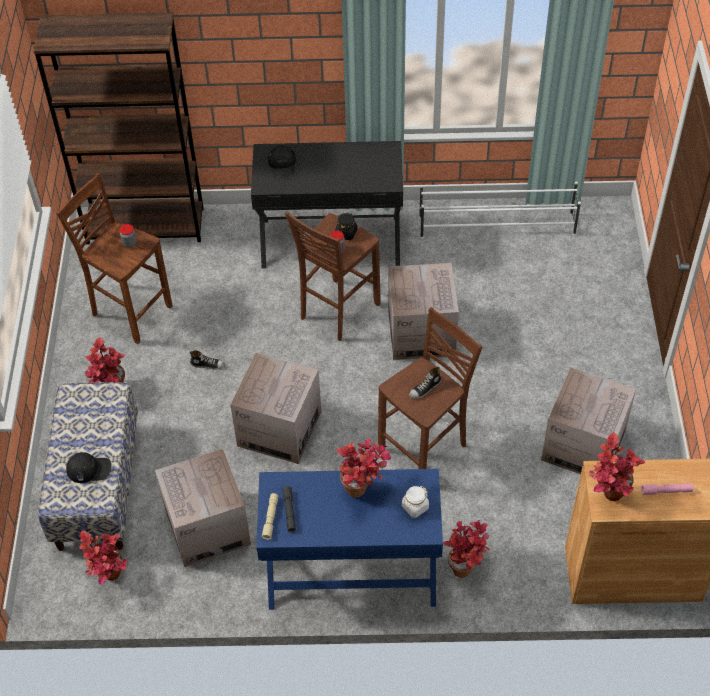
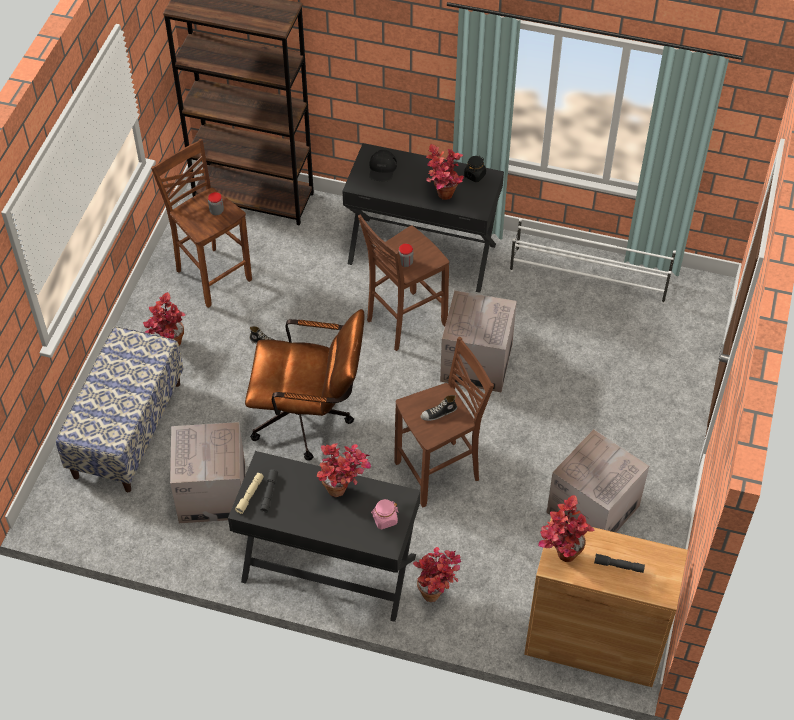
camera: 15 degrees right, 0 degrees up
black cap [66,452,112,483] -> none
potted plant [79,531,127,584] -> potted plant moved to [426,144,464,200]
cardboard box [230,353,322,464] -> brown office chair [245,309,365,460]
blue desk [256,469,443,610] -> black desk [228,451,420,622]
black jar [335,212,357,240] -> black jar moved to [464,156,486,182]
white jar [402,486,429,518] -> pink jar [371,499,399,529]
pink flashlight [641,483,693,495] -> grey flashlight [594,554,645,573]

